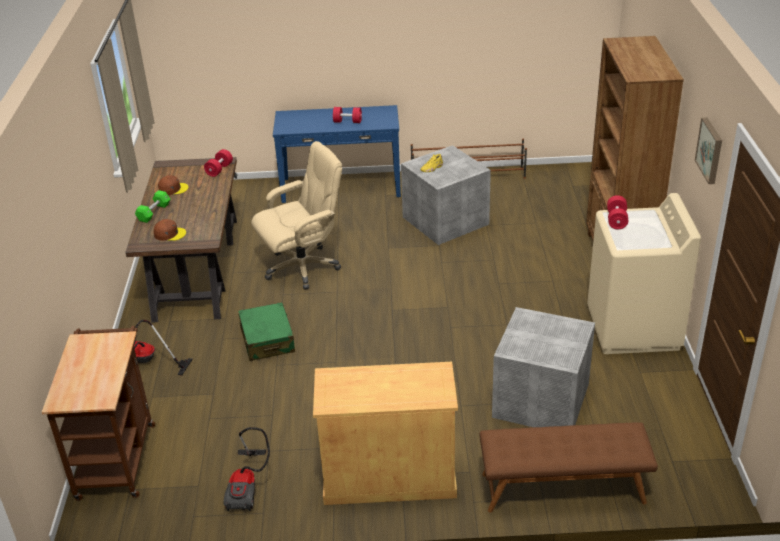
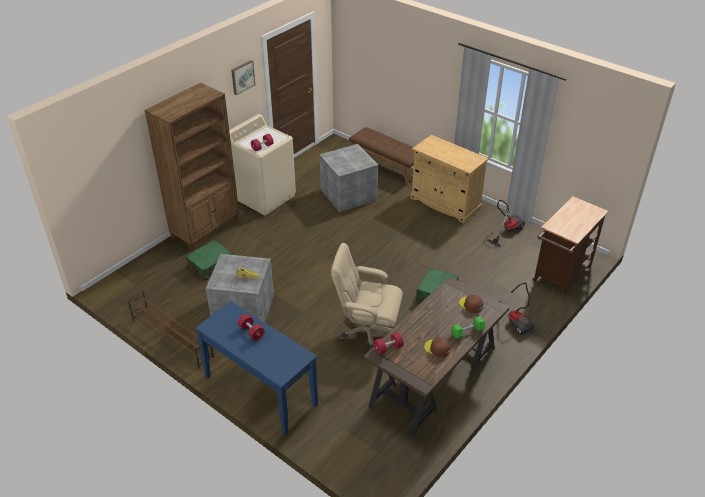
camera: 140 degrees left, 5 degrees up
none -> green suitcase [186,240,232,281]

